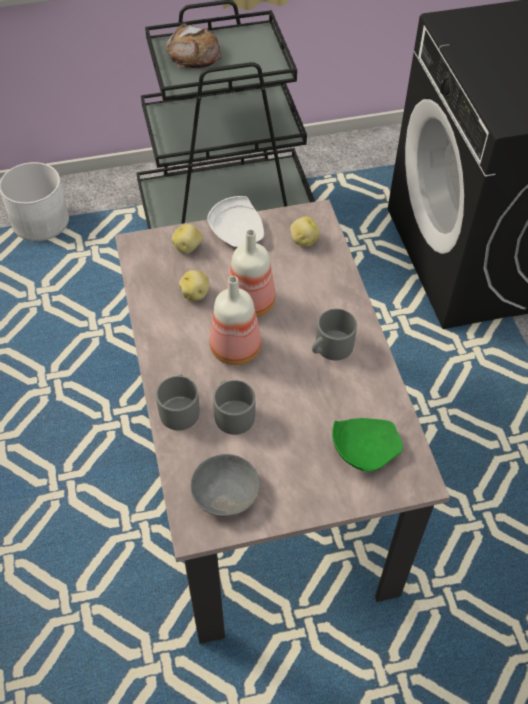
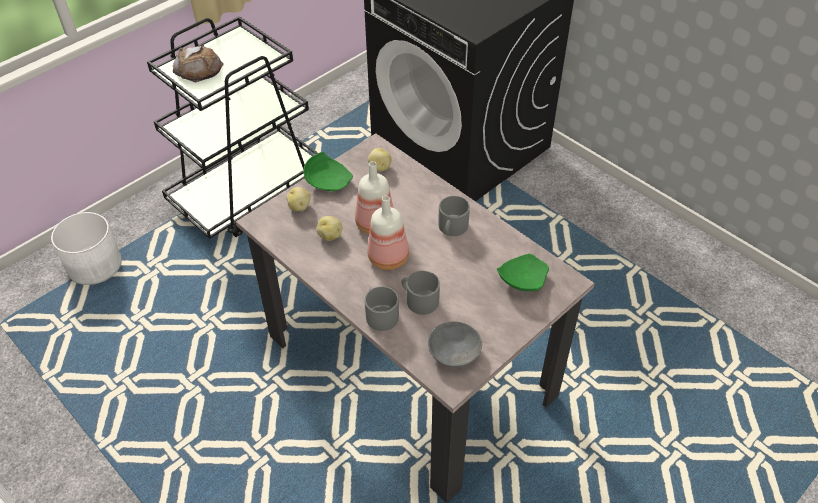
camera: 30 degrees left, 5 degrees down
white plate [207,196,264,247] -> green plate [303,152,353,191]

